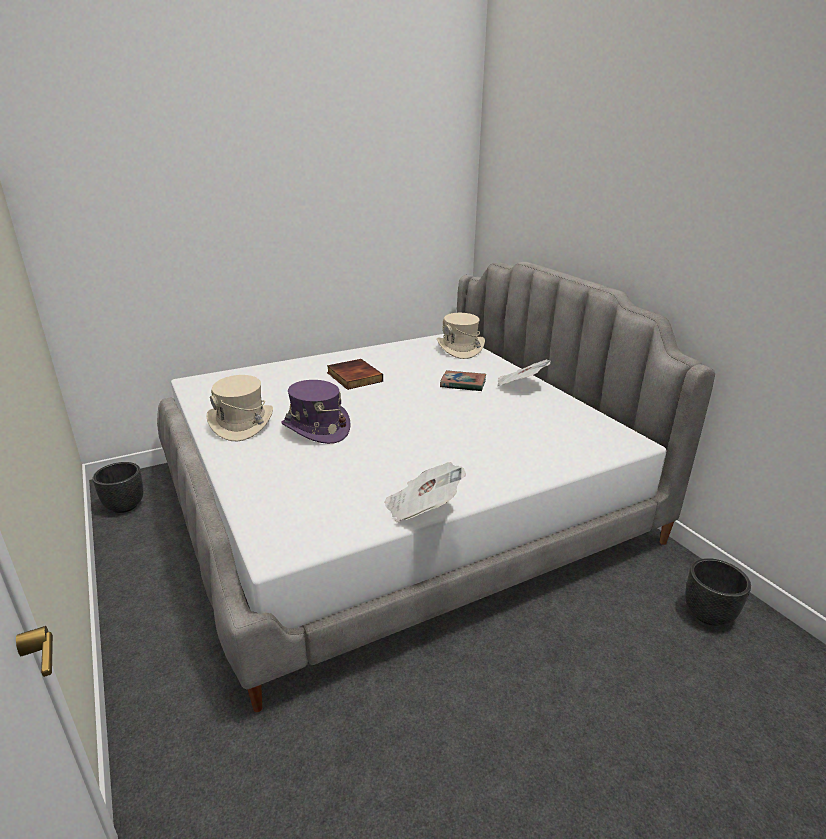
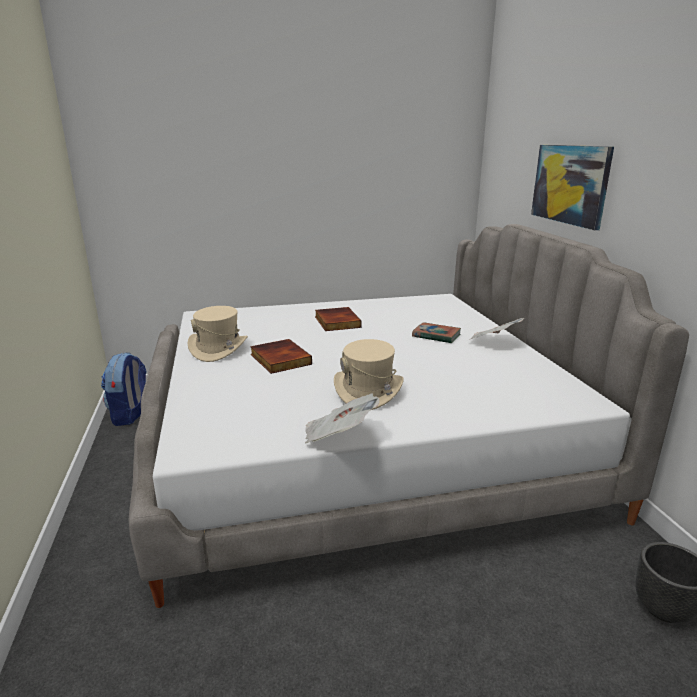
camera: 15 degrees right, 5 degrees down
black planter [93,462,144,513] -> backpack [101,352,147,426]
purple hat [281,380,351,444] -> book [250,339,312,374]
beige hat [437,313,485,359] -> beige hat moved to [334,339,404,410]
none -> picture [531,145,614,230]

